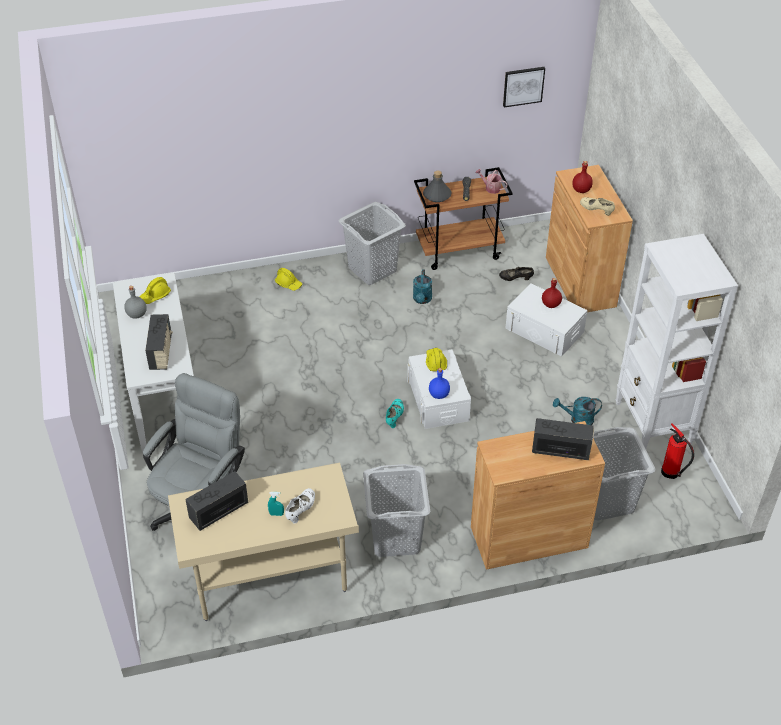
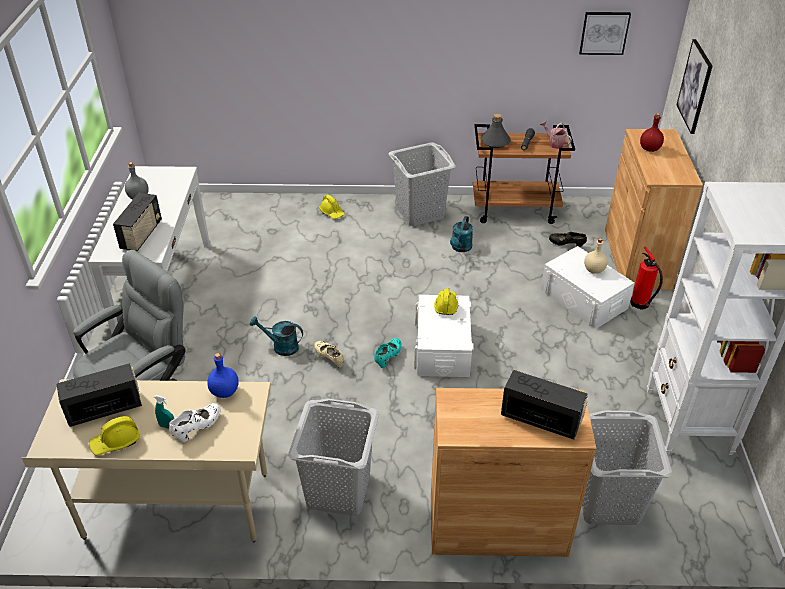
camera: 15 degrees right, 5 degrees down
yellow hard hat [139,277,171,304] -> yellow hard hat moved to [89,416,140,456]
blue bottle [429,368,450,399] -> blue bottle moved to [207,353,239,398]
red bottle [542,278,562,308] -> beige bottle [584,238,607,274]
turquoise watering can [553,397,602,425] -> turquoise watering can moved to [250,316,303,356]
beige shoe [580,197,615,216] -> beige shoe moved to [314,341,344,367]
fire extinguisher [661,423,694,479] -> fire extinguisher moved to [630,246,663,310]
none -> picture [676,39,713,134]

